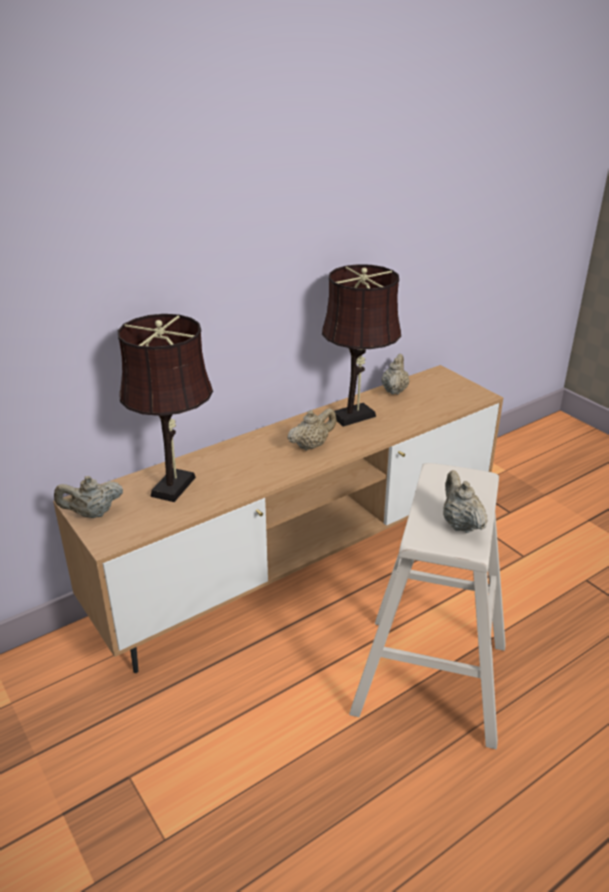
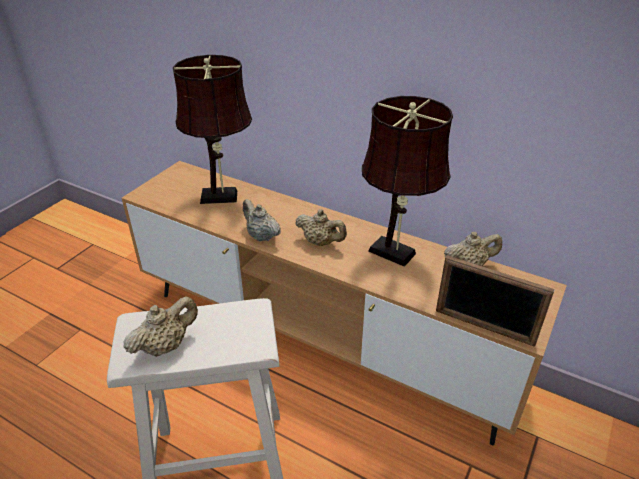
camera: 65 degrees right, 5 degrees up
beige teapot [54,476,123,518] -> beige teapot moved to [243,199,281,241]
none -> picture frame [436,255,555,347]

